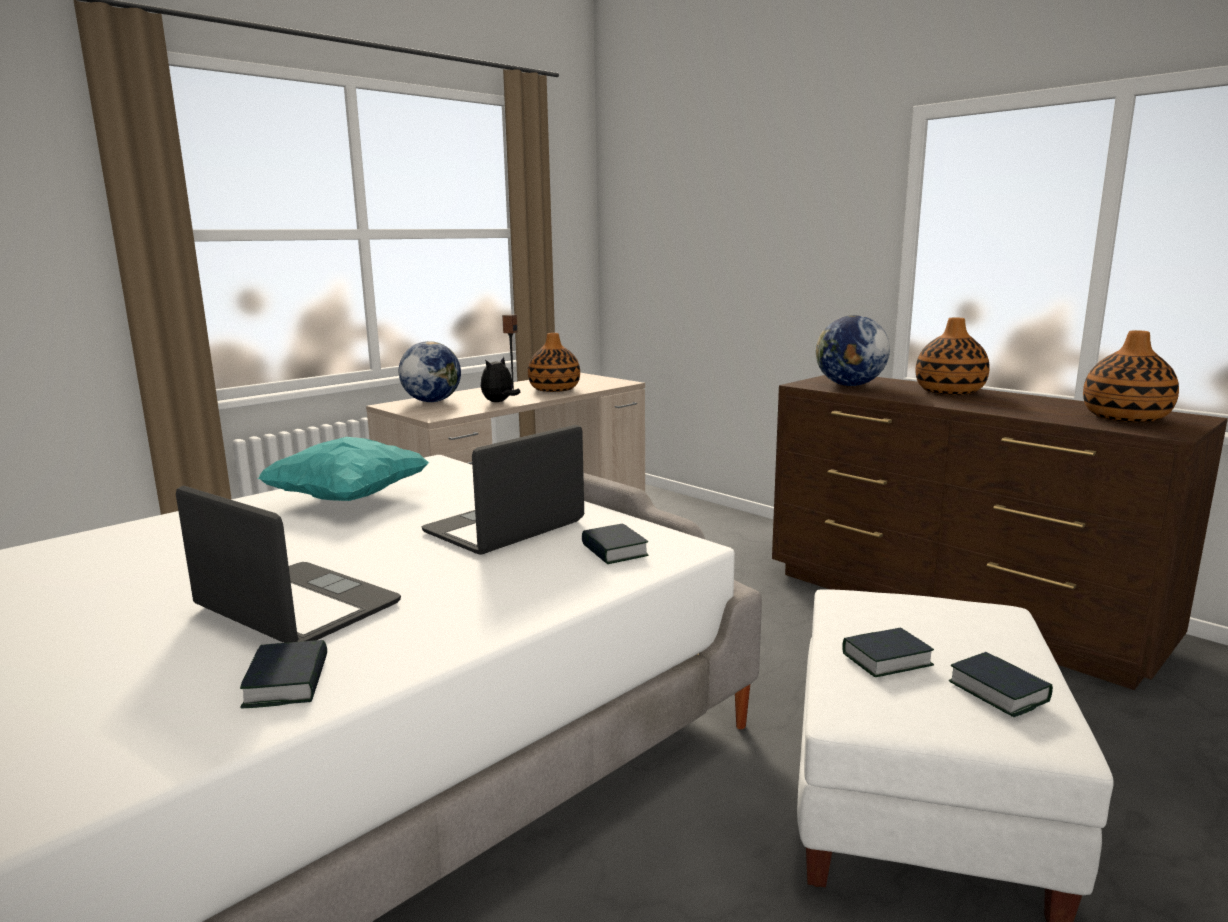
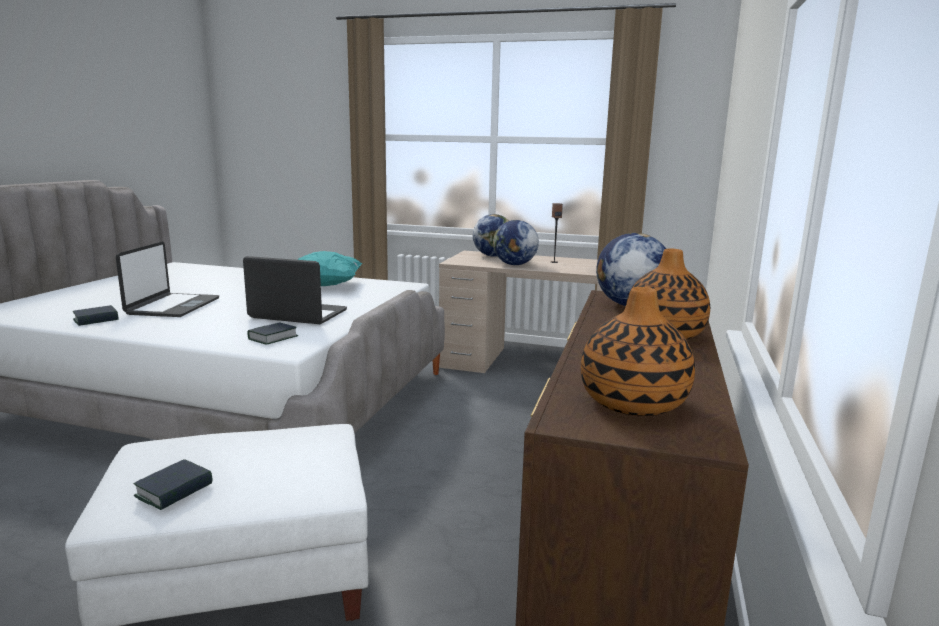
camera: 60 degrees right, 0 degrees up
plush toy [481,356,520,402] -> globe [493,220,539,265]
vase [528,333,580,392] -> none
book [842,628,934,677] -> none

